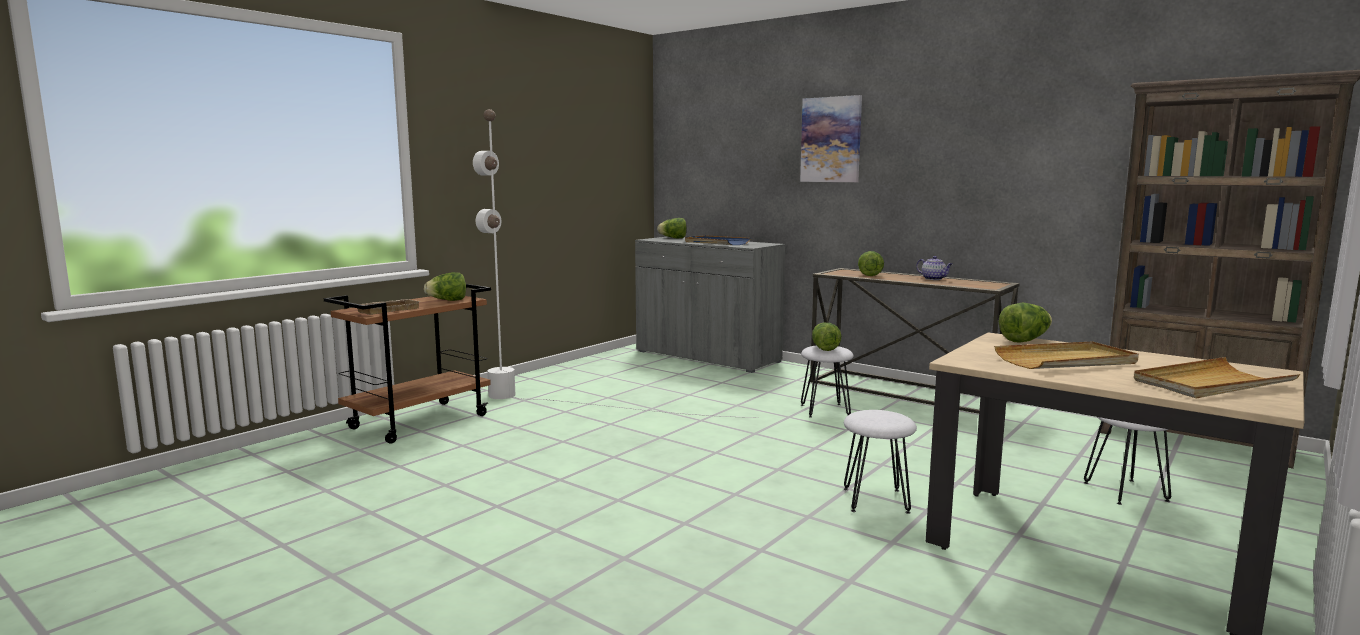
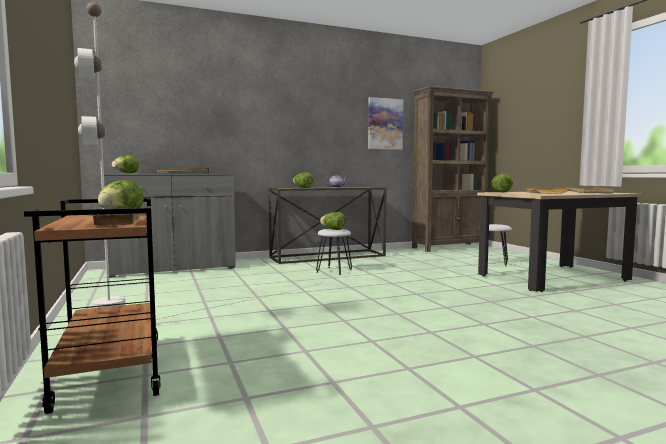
camera: 60 degrees left, 5 degrees down
picture [800,95,862,182] -> picture moved to [368,97,403,150]
white stool [844,410,917,514] -> none

